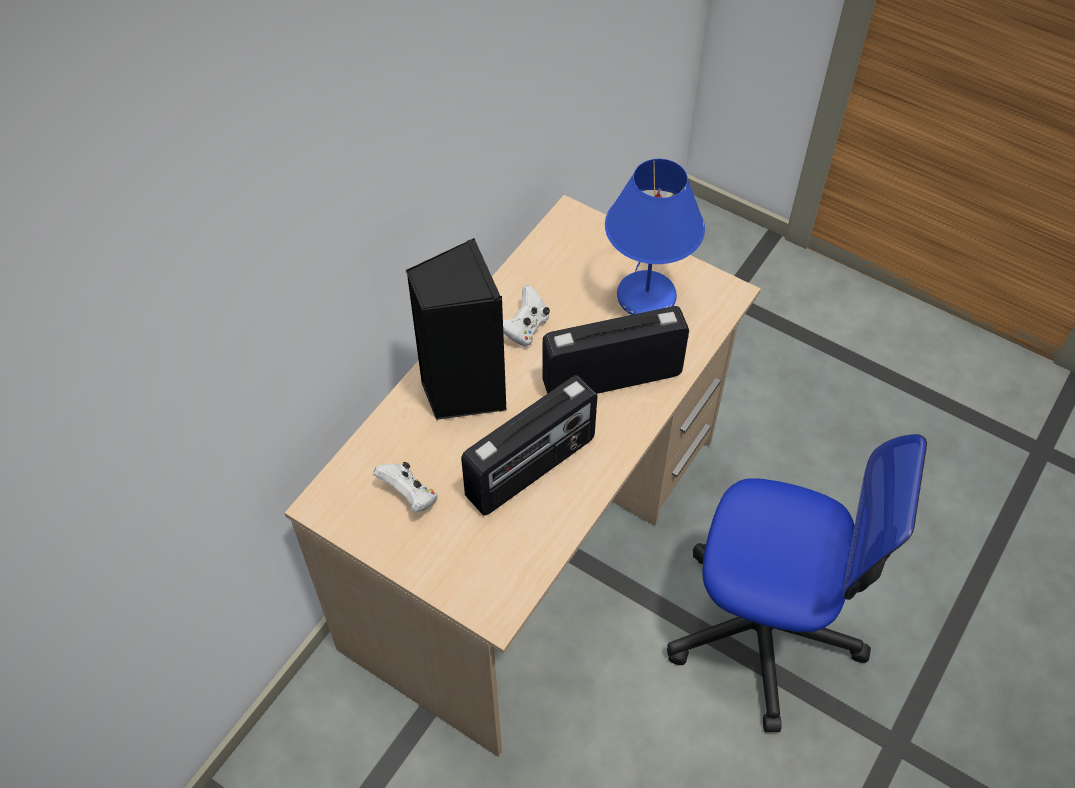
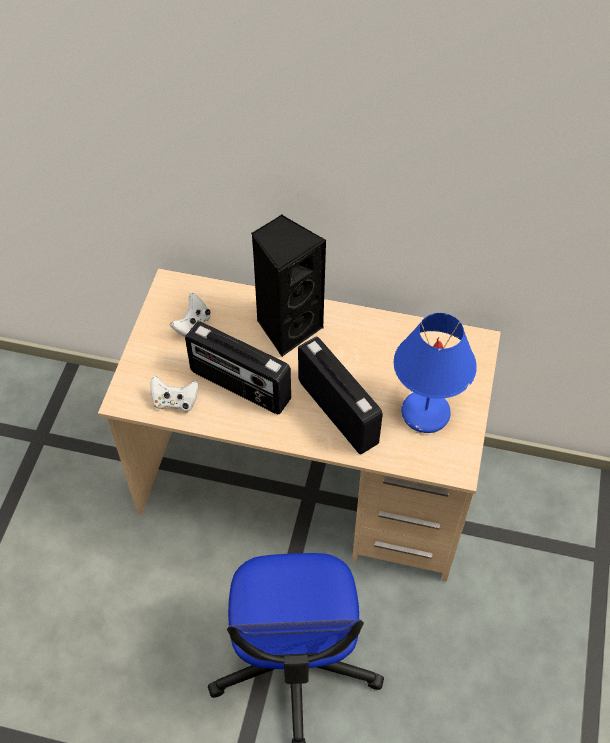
camera: 70 degrees right, 0 degrees up
white game controller [503,285,550,347] -> white game controller moved to [150,376,199,413]

